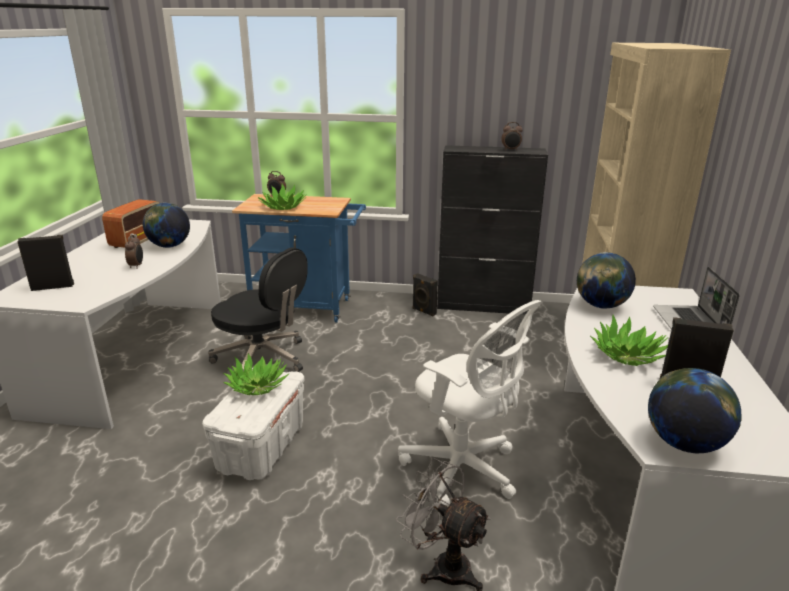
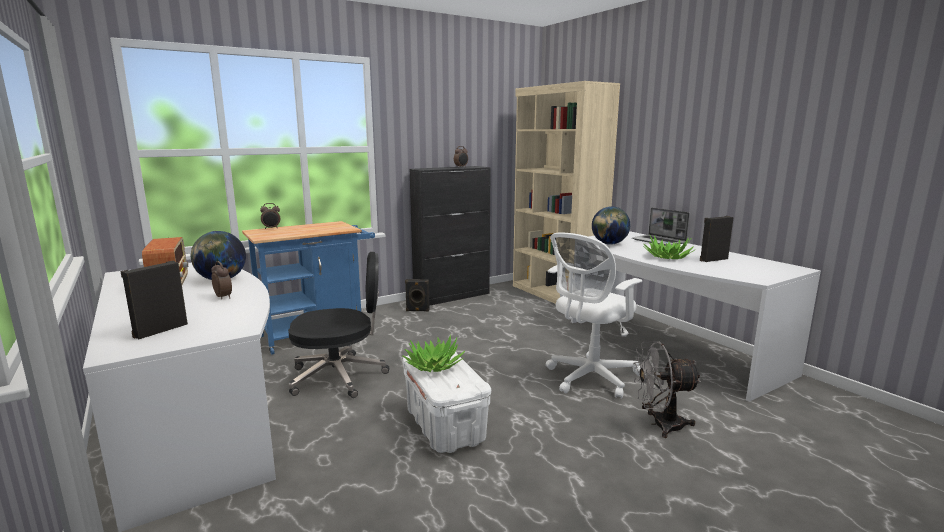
camera: 40 degrees left, 10 degrees down
potted plant [258,184,307,210] -> none
white office chair [398,300,542,507] -> white office chair turned 135 degrees clockwise [546,232,642,399]
globe [648,368,742,453] -> none

